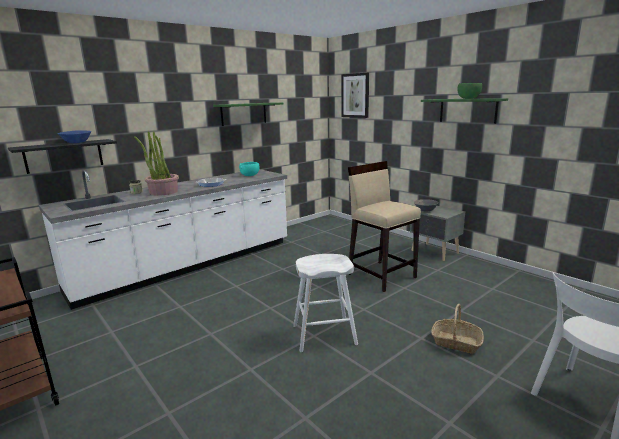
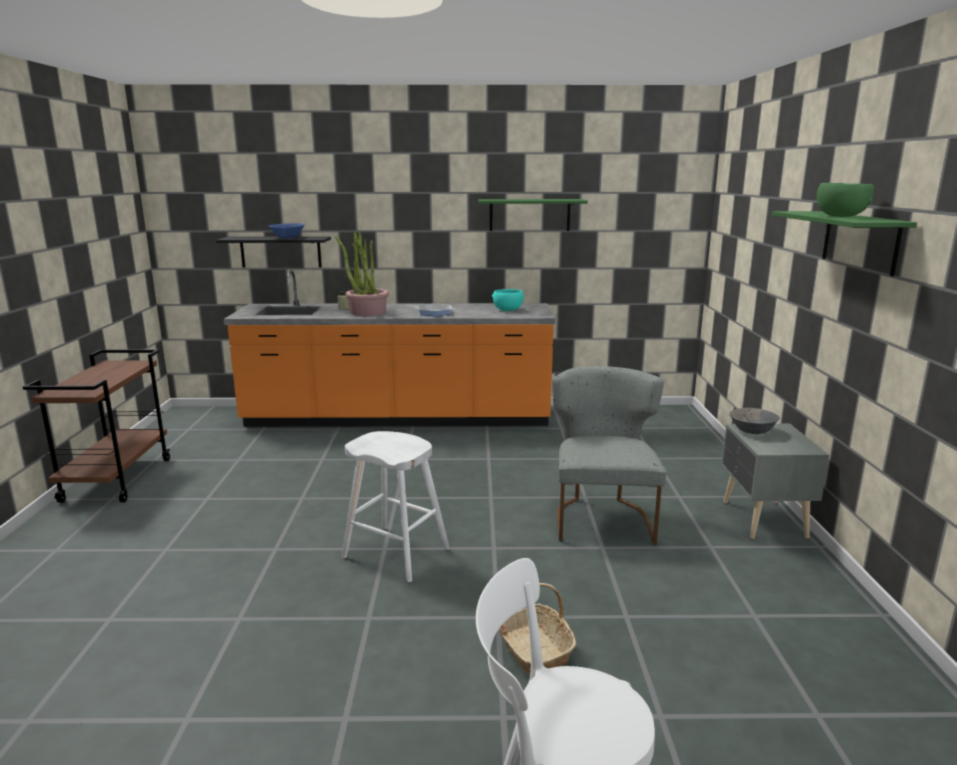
camera: 40 degrees right, 0 degrees up
white counter [39,169,287,310] -> orange counter [224,270,555,427]
picture [342,73,369,118] -> none
beige stool [348,161,421,292] -> grey chair [552,366,667,544]

